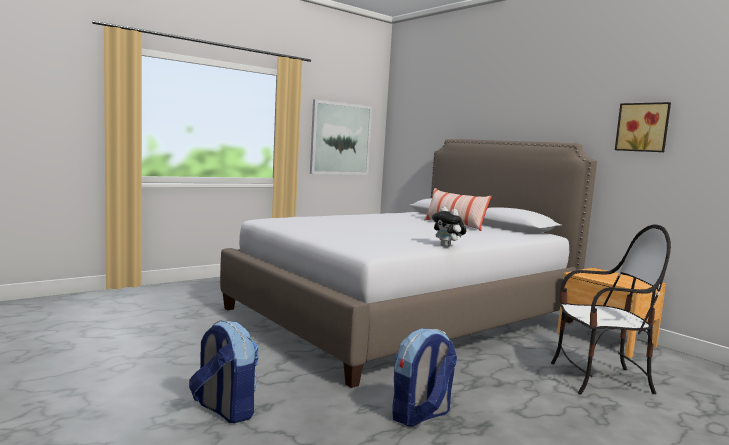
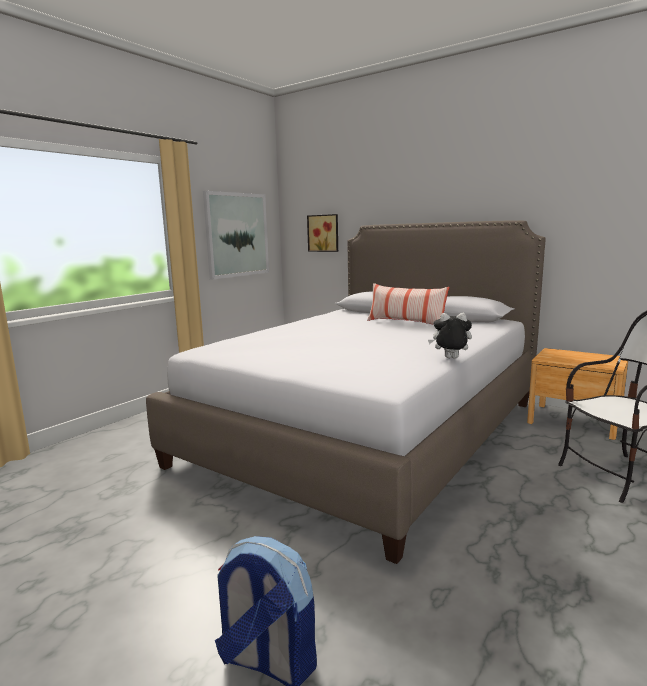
camera: 15 degrees left, 5 degrees up
backpack [393,328,457,426] -> none
plush toy [432,207,466,247] -> plush toy turned 150 degrees clockwise [428,313,472,359]
picture [615,102,671,152] -> picture moved to [307,214,338,252]

